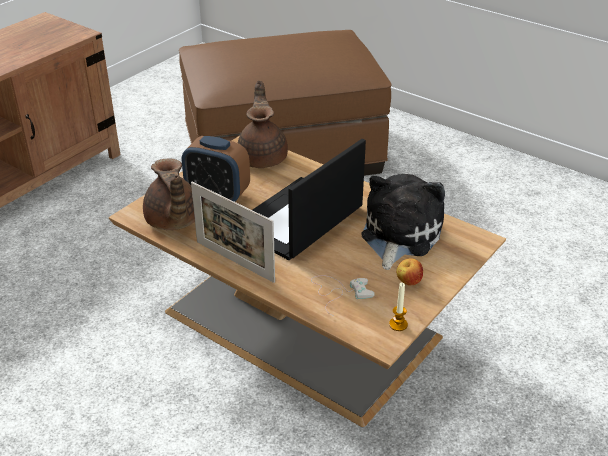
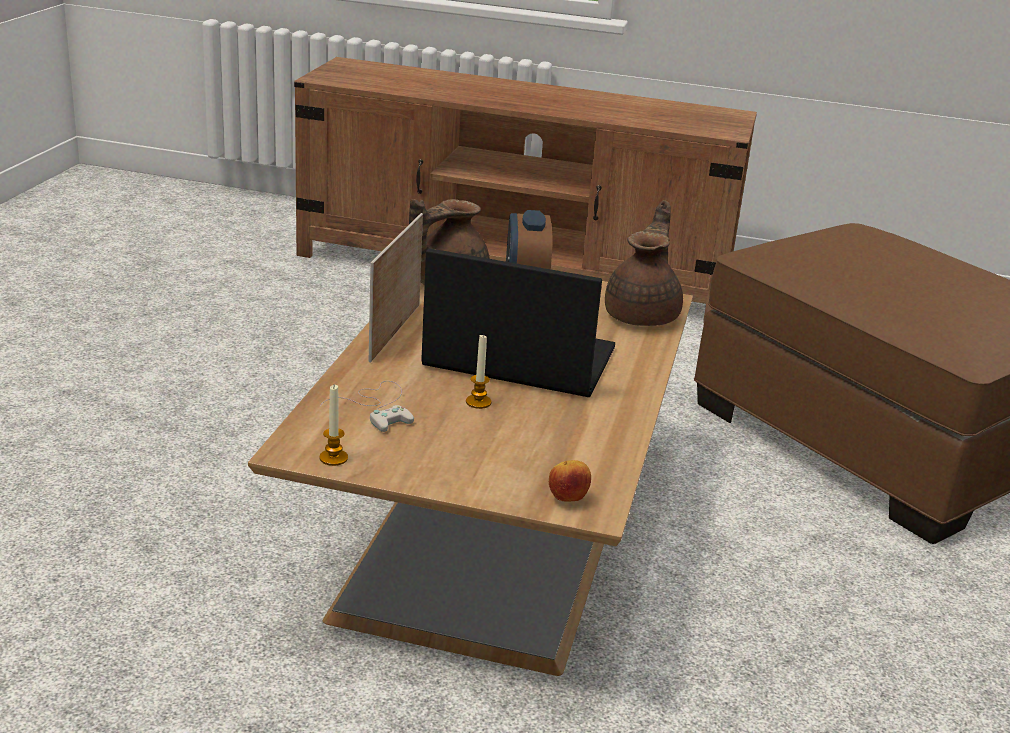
camera: 65 degrees right, 10 degrees down
brown teapot [238,80,288,168] -> brown teapot turned 45 degrees counterclockwise [605,200,683,326]
plush toy [361,174,445,270] -> none
apple [396,258,423,285] -> apple moved to [549,460,591,502]
none -> candle [466,335,492,409]

